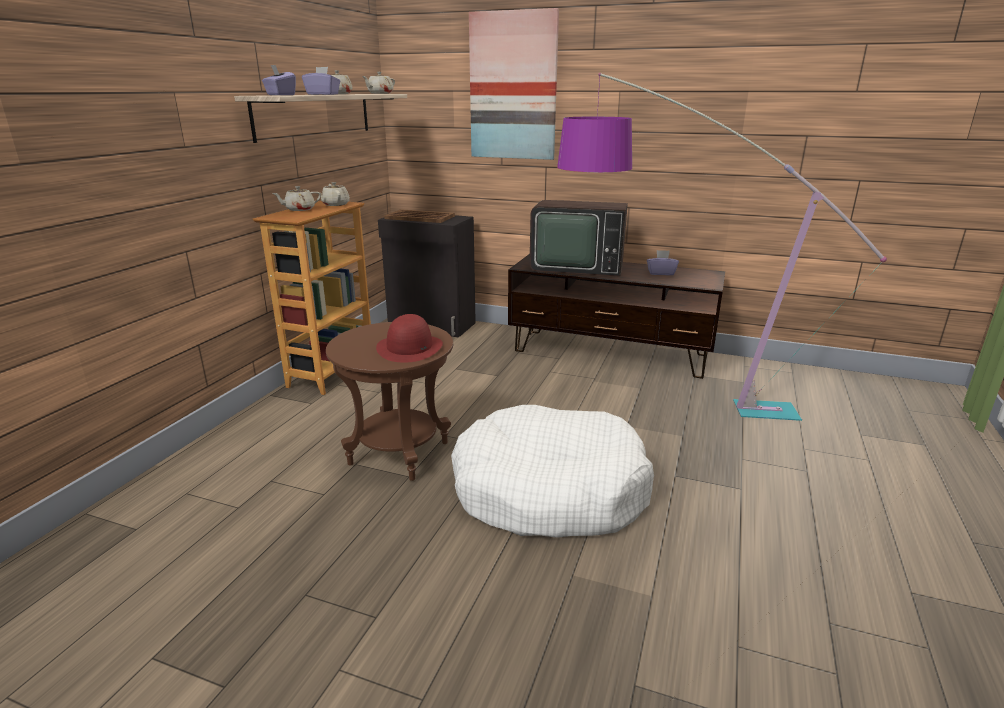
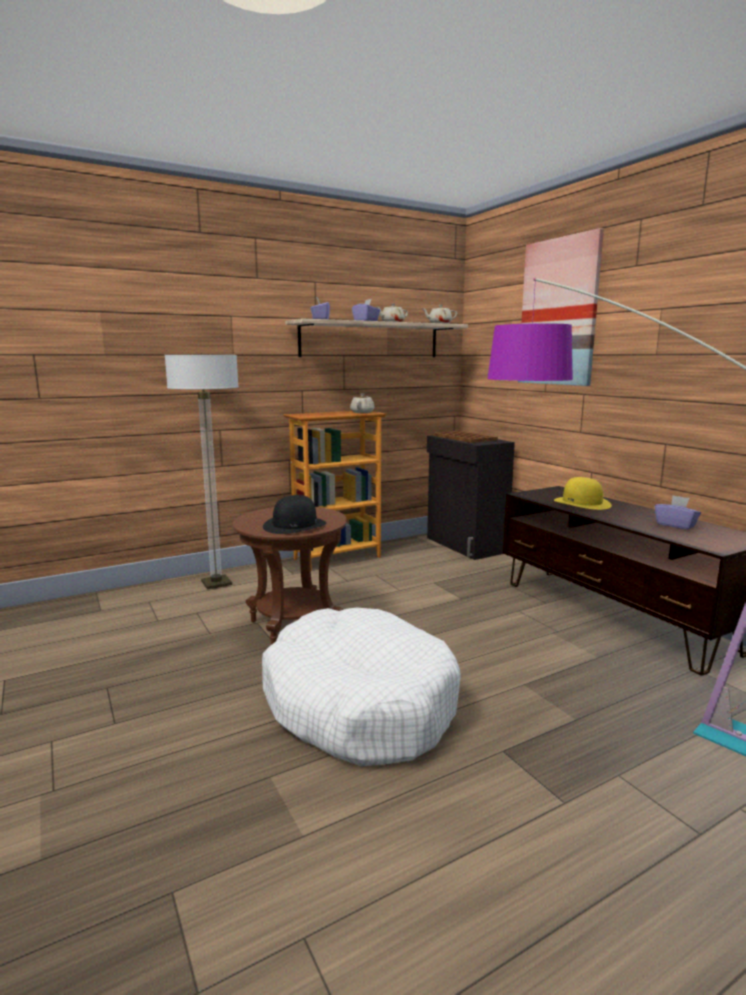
camera: 40 degrees right, 10 degrees down
beige teapot [272,186,321,211] -> none
red hat [376,314,443,362] -> black hat [263,495,327,534]
television [530,200,628,277] -> yellow hat [554,477,612,510]
none -> floor lamp [165,353,239,590]

